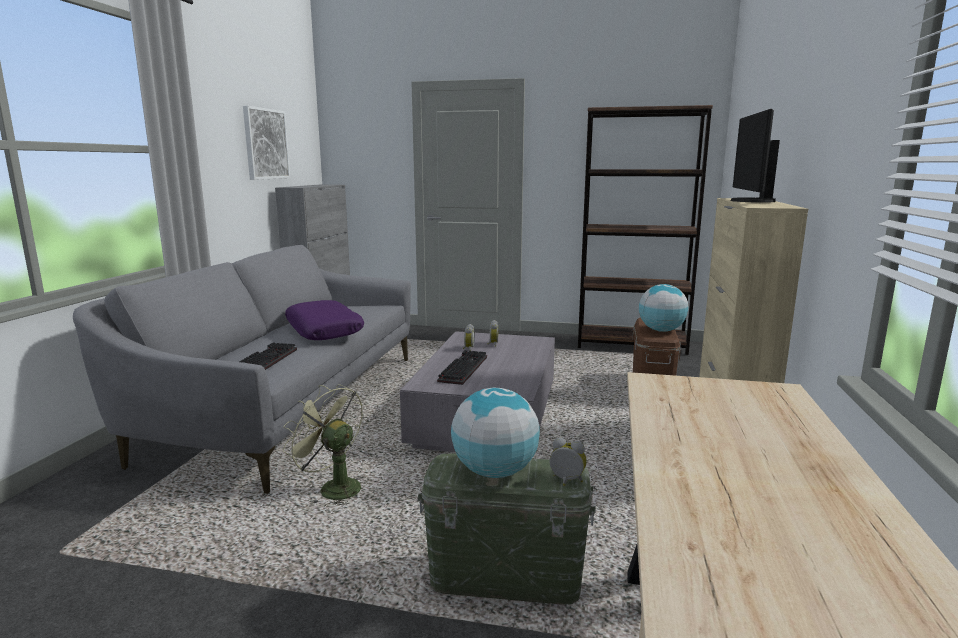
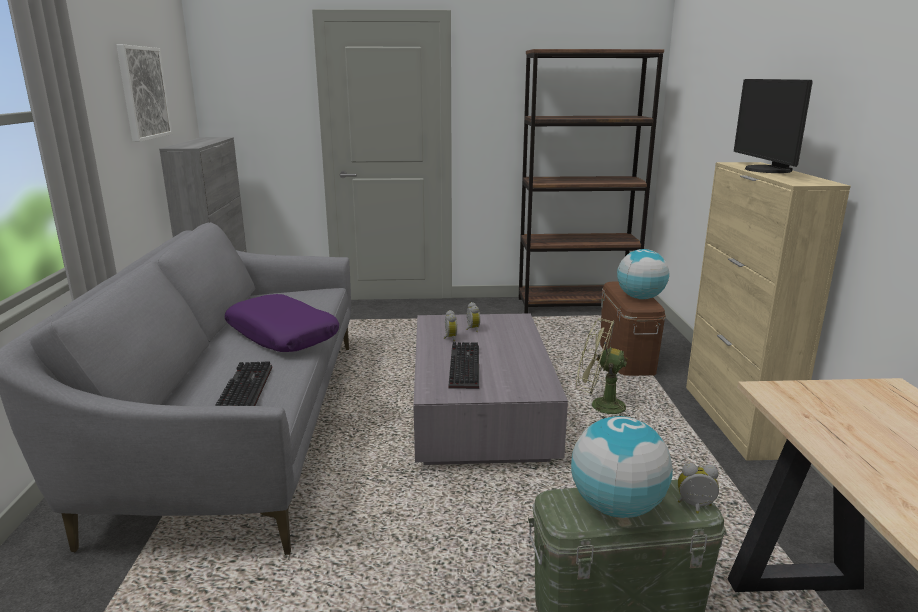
camera: 15 degrees left, 5 degrees up
green fan [283,384,363,507] -> green fan moved to [576,318,630,419]

